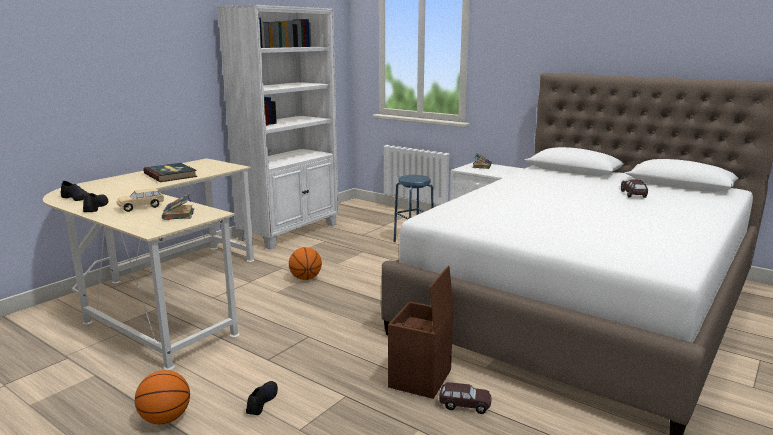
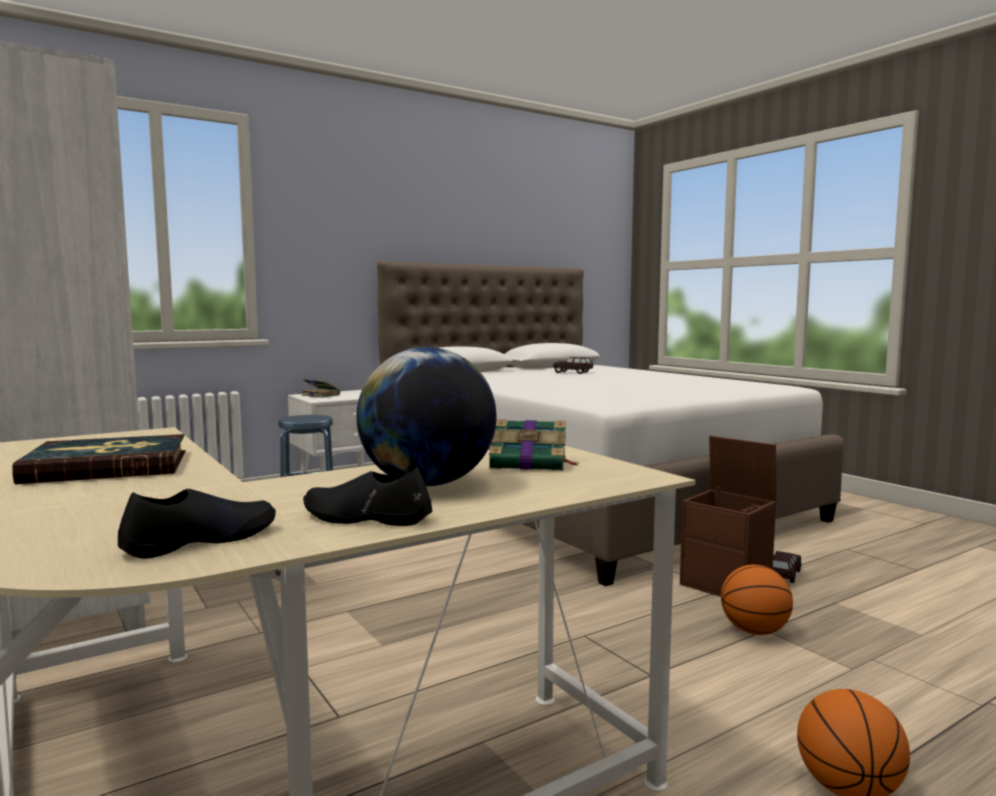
camera: 70 degrees left, 10 degrees down
beige toy car [116,188,164,212] -> globe [356,347,496,486]
black shoe [246,381,278,415] -> none
basketball [289,247,322,280] -> basketball moved to [721,565,793,635]

